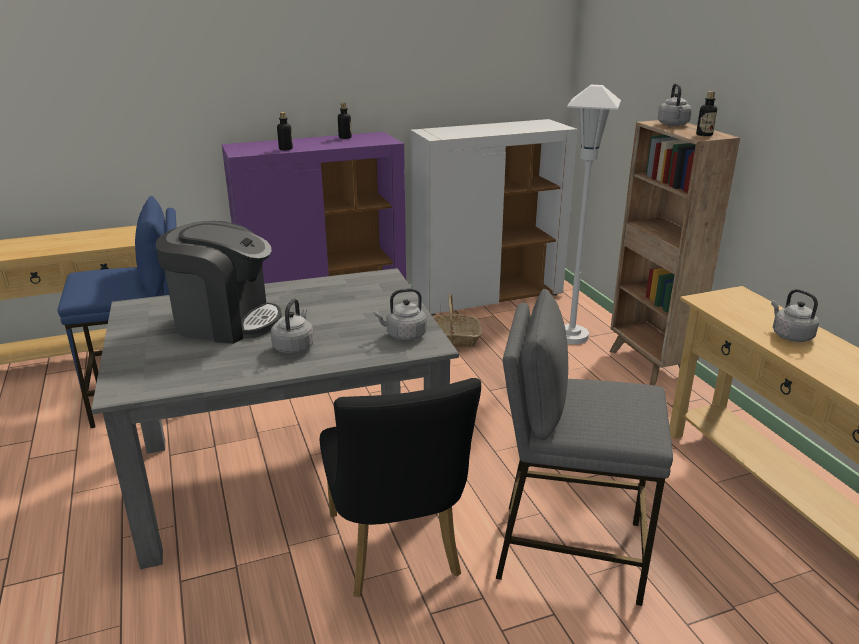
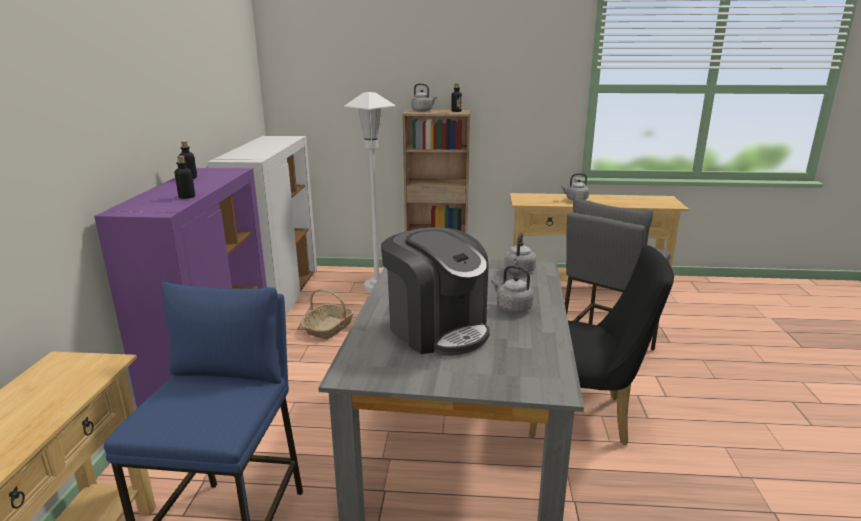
camera: 65 degrees left, 5 degrees down
coffee machine [155,221,282,344] -> coffee machine turned 105 degrees clockwise [381,227,490,356]

